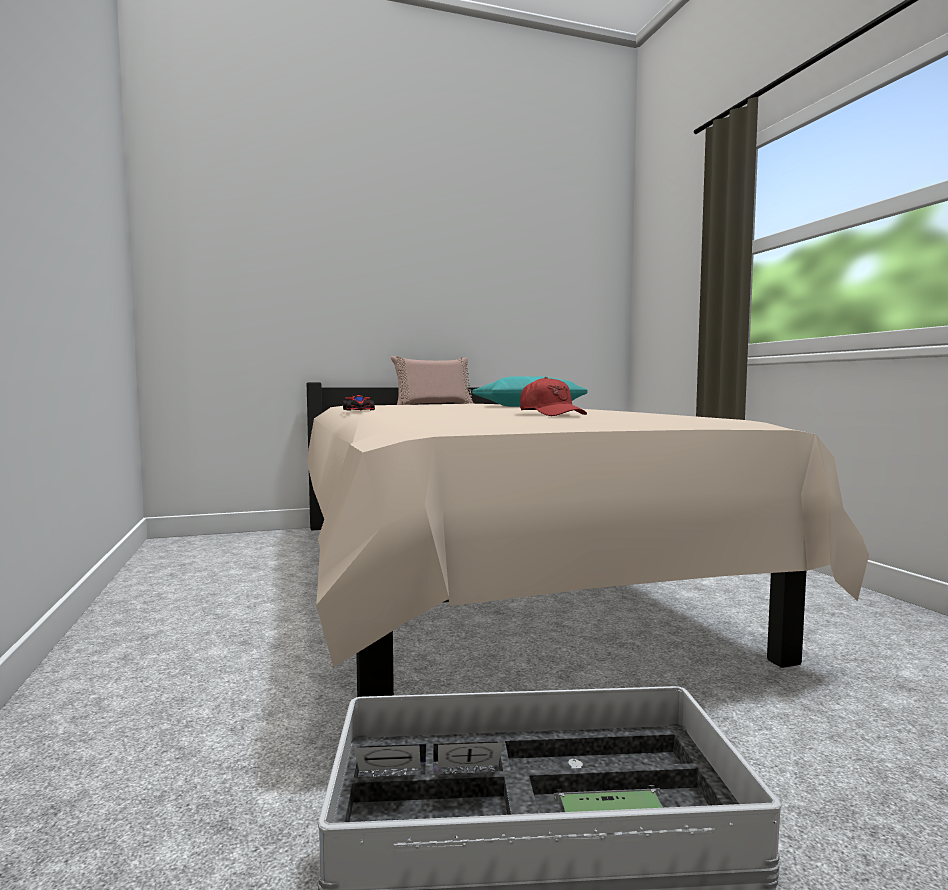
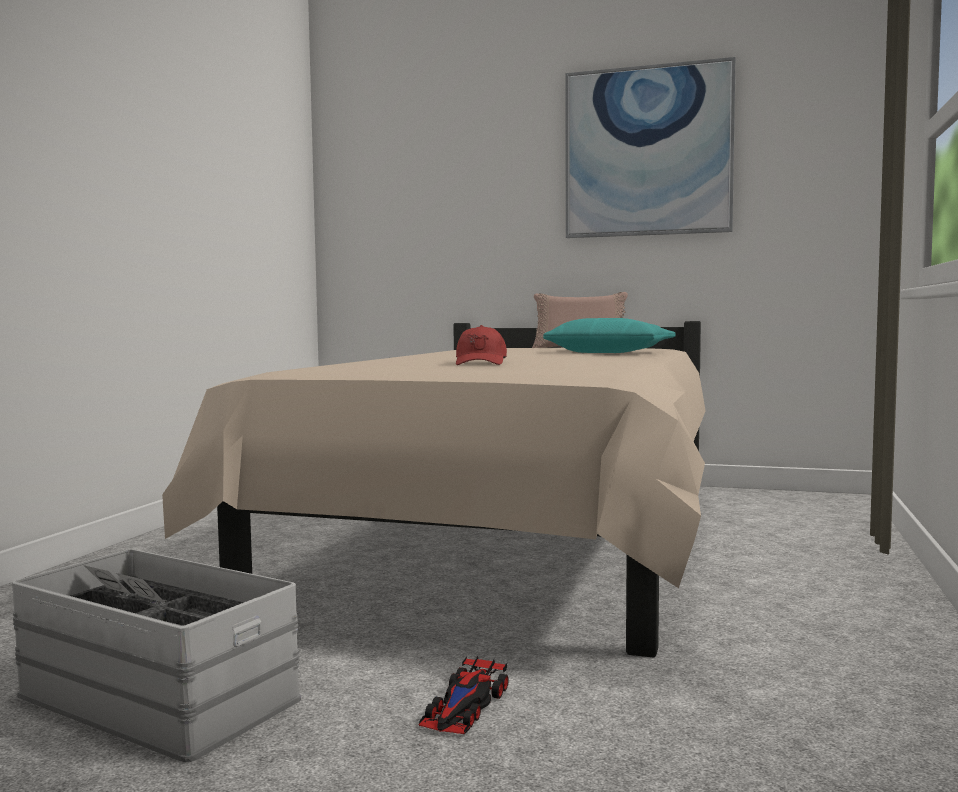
camera: 35 degrees right, 0 degrees up
toy car [343,395,375,411] -> toy car moved to [419,656,509,735]
none -> picture [566,57,736,238]

